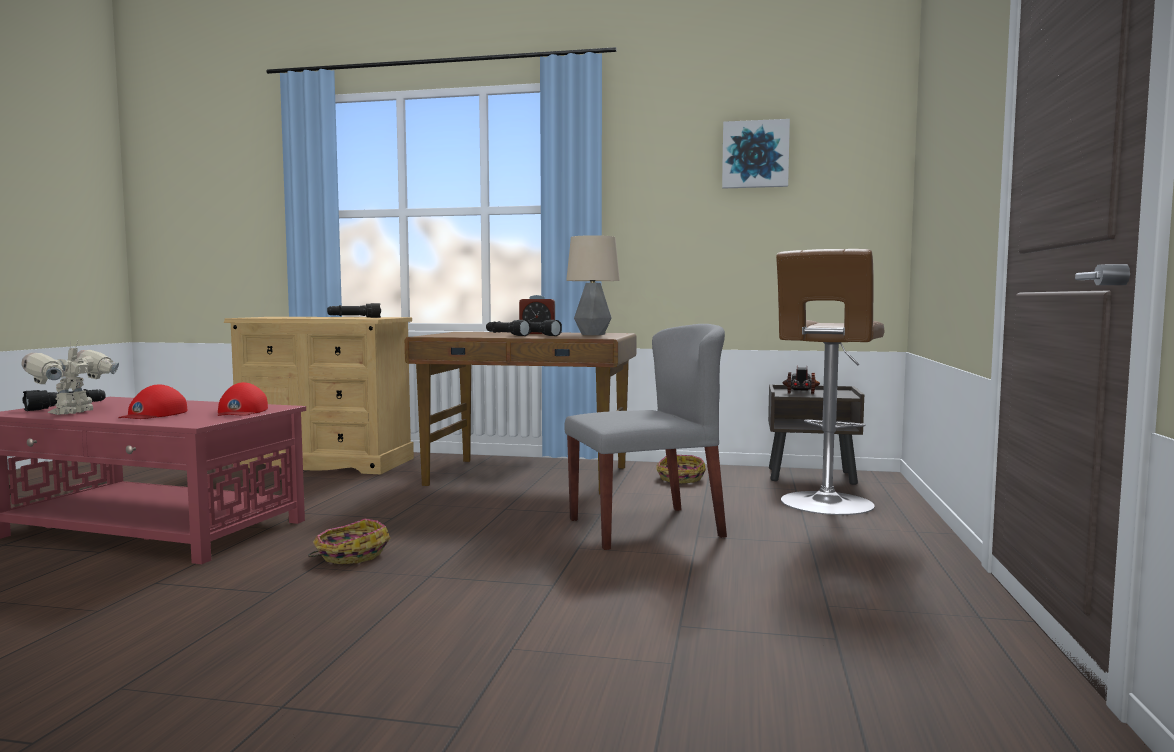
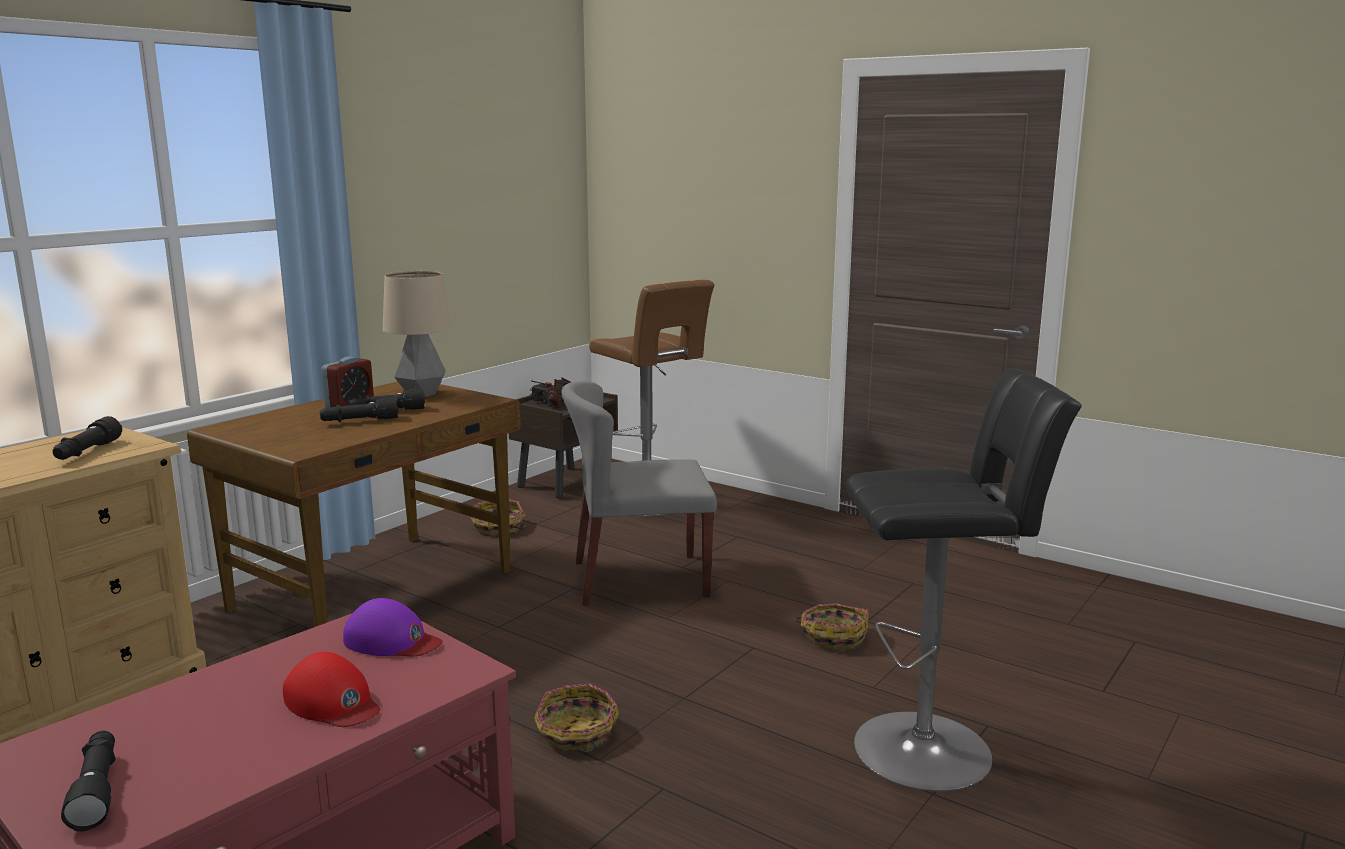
camera: 65 degrees left, 10 degrees up
toy robot [21,341,119,415] -> none
red cap [217,382,268,416] -> purple cap [343,598,443,656]
grey chair [564,324,727,550] -> grey chair turned 105 degrees counterclockwise [561,381,717,606]
picture [722,119,790,189] -> none
none -> basket [794,603,869,650]
none -> black stool [846,368,1082,792]

